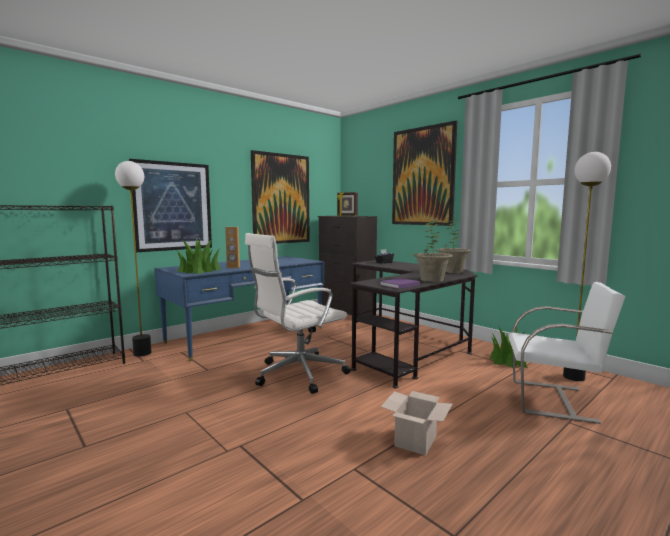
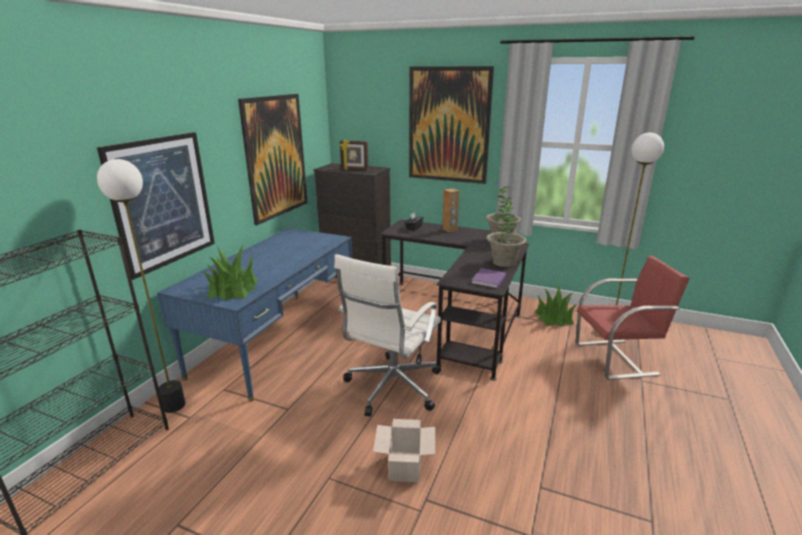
camera: 25 degrees left, 15 degrees up
brown speaker [225,227,240,268] -> brown speaker moved to [442,188,459,232]
cardboard box [381,391,452,456] -> cardboard box moved to [373,419,435,482]
white chair [509,282,625,424] -> red chair [575,256,690,380]

